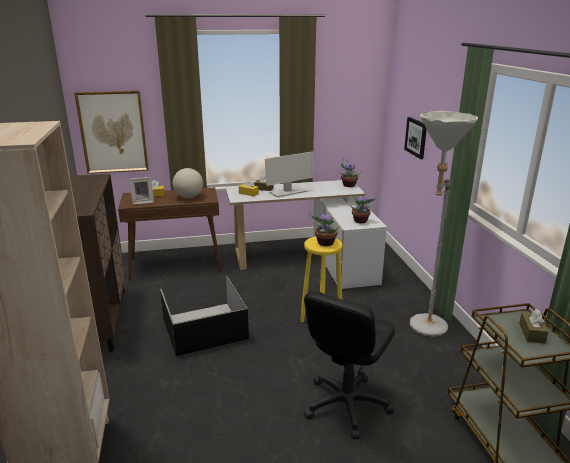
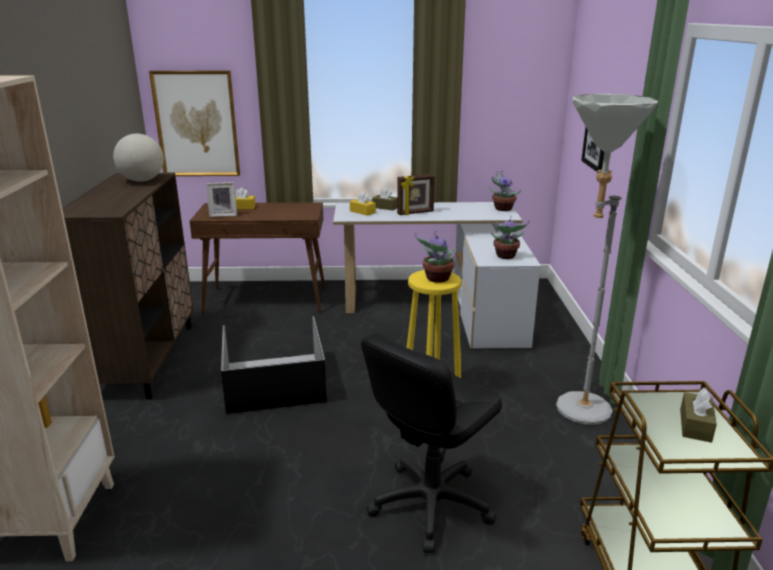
camera: 10 degrees right, 0 degrees up
globe [173,168,203,198] -> globe moved to [113,134,164,182]
monitor [265,152,314,198] -> picture frame [397,174,435,215]

